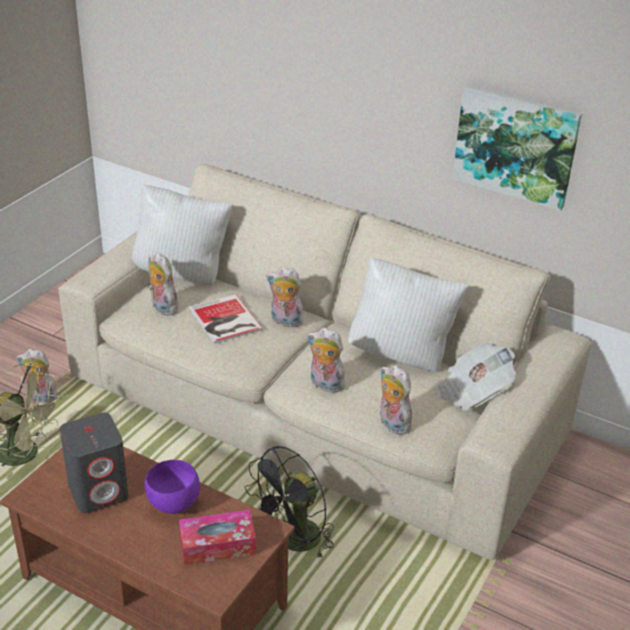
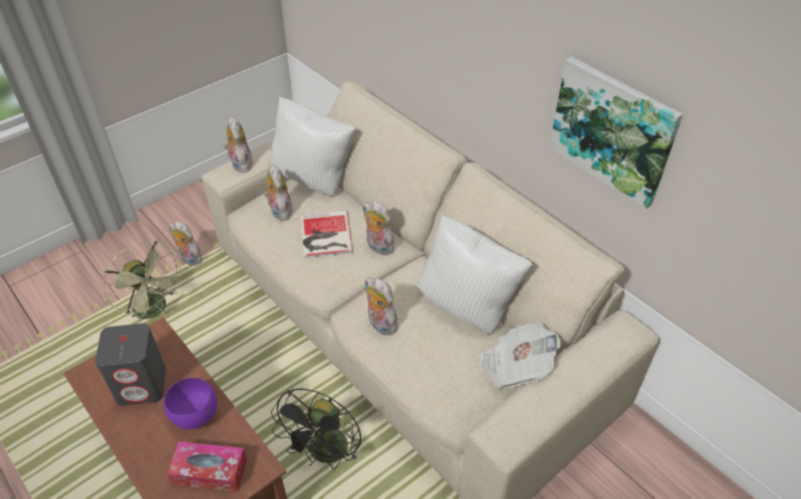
camera: 20 degrees right, 10 degrees up
black fan [245,446,334,560] -> black fan turned 45 degrees counterclockwise [271,389,362,469]
plush toy [380,365,412,435] -> plush toy moved to [224,117,253,172]

